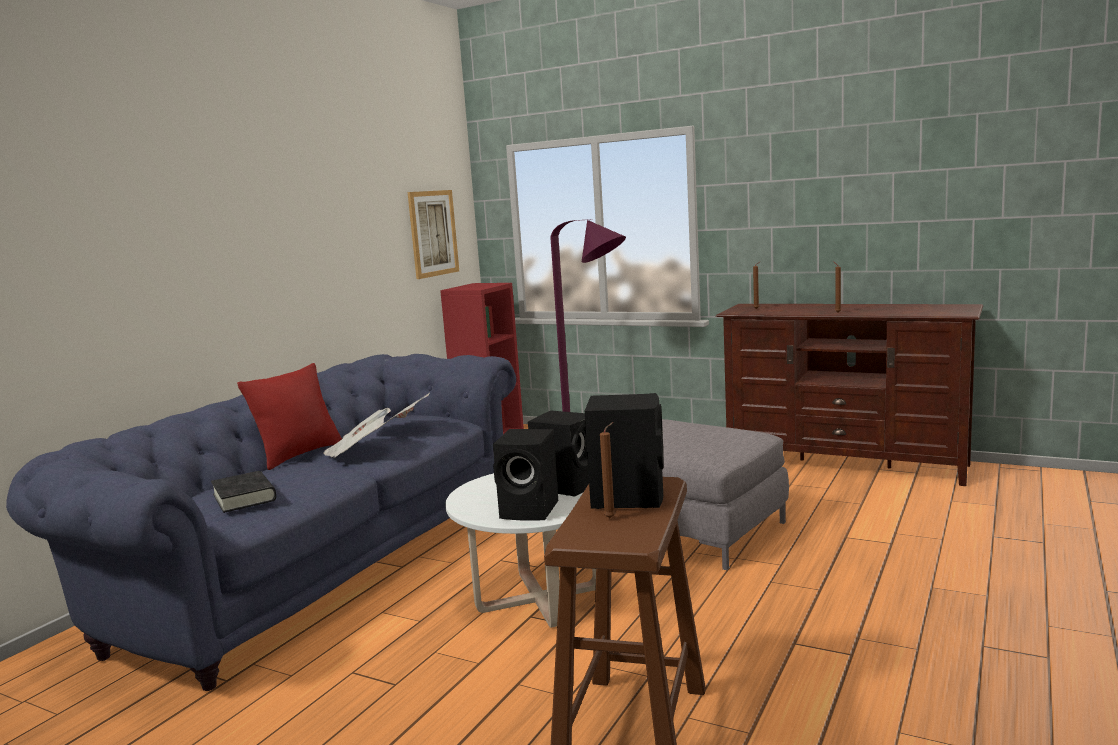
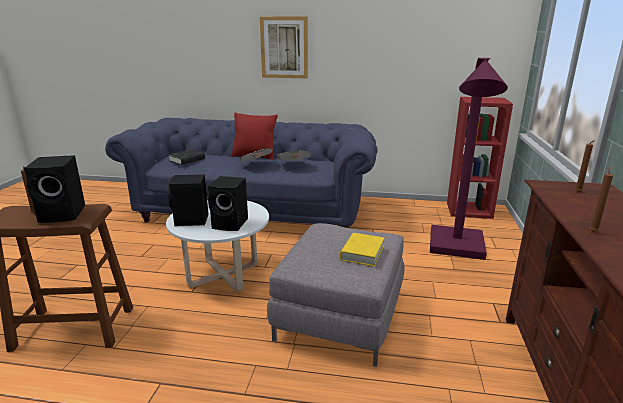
camera: 70 degrees right, 10 degrees up
picture [407,190,459,279] -> picture moved to [260,17,308,78]
none -> yellow book [340,233,384,266]

